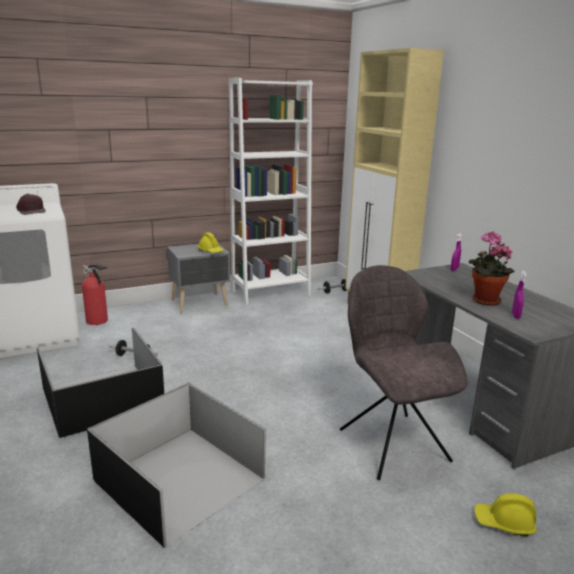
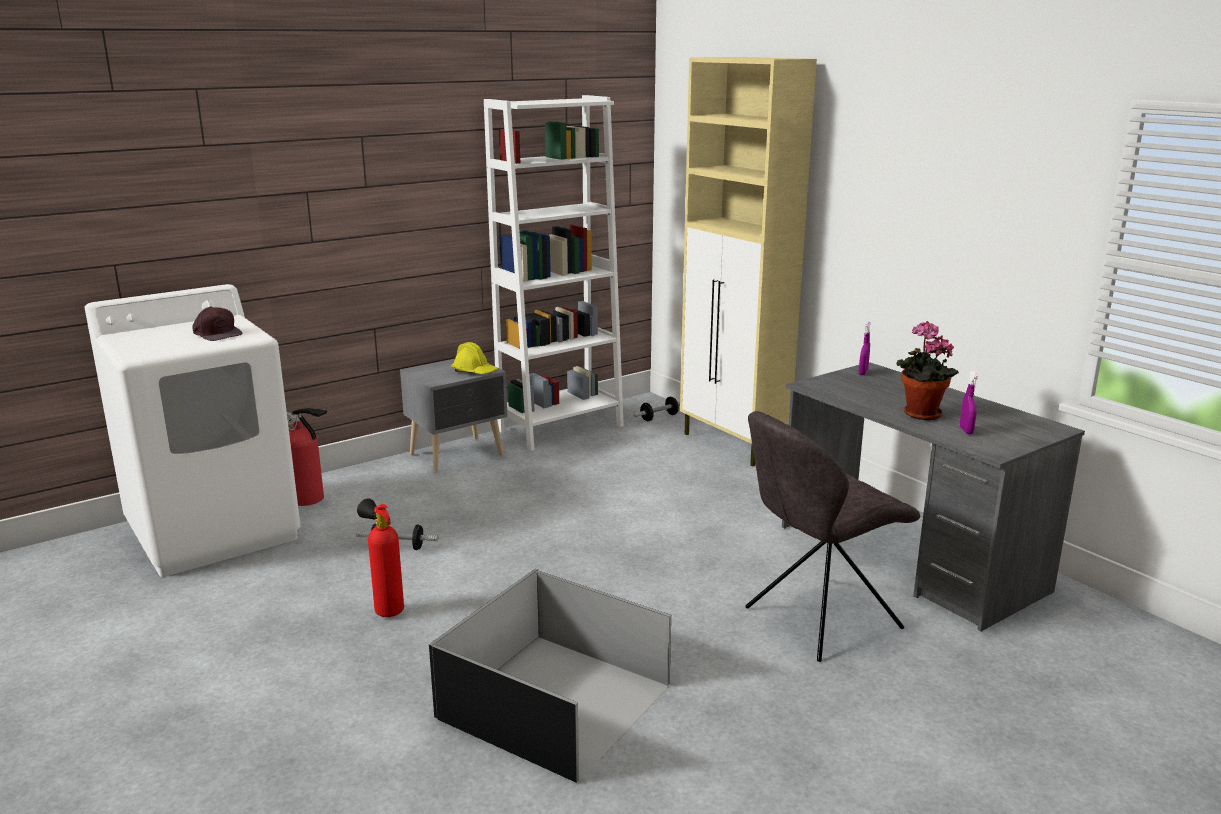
camera: 10 degrees left, 0 degrees up
black storage box [37,327,164,438] -> fire extinguisher [357,499,404,617]
grey chair [340,265,468,480] -> grey chair turned 90 degrees counterclockwise [745,411,920,662]
yellow hard hat [474,493,536,537] -> none

